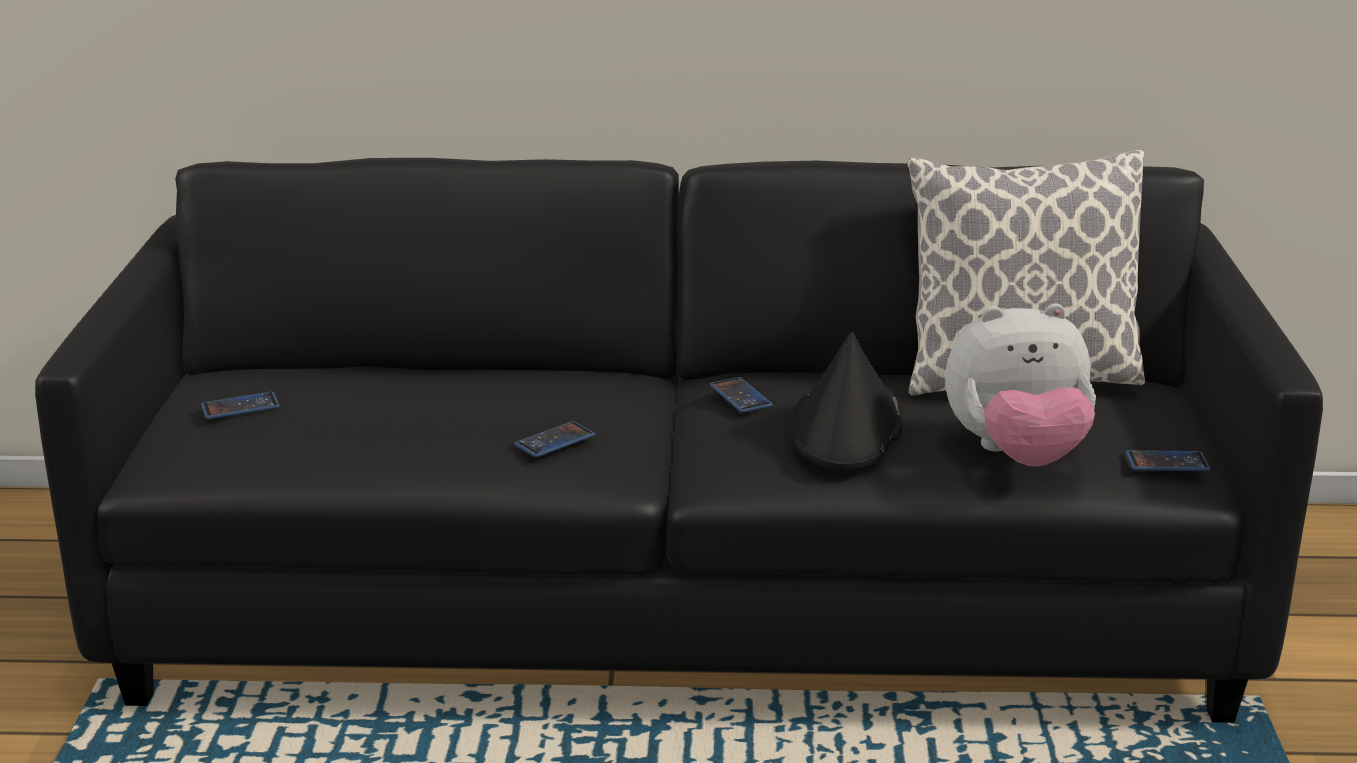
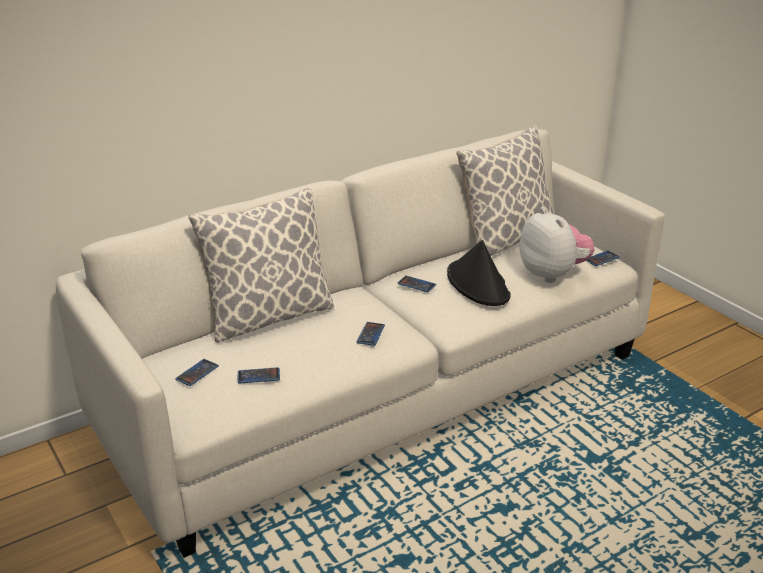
camera: 35 degrees left, 5 degrees up
black sofa [35,158,1323,723] -> white sofa [56,129,665,558]
plush toy [945,304,1096,467] -> plush toy turned 75 degrees counterclockwise [519,207,595,283]
none -> pillow [188,187,334,343]
none -> phone [238,367,280,384]

